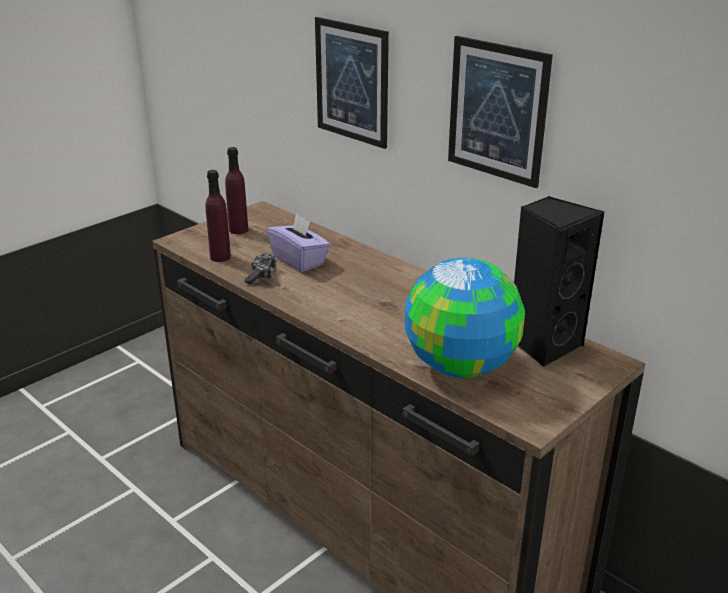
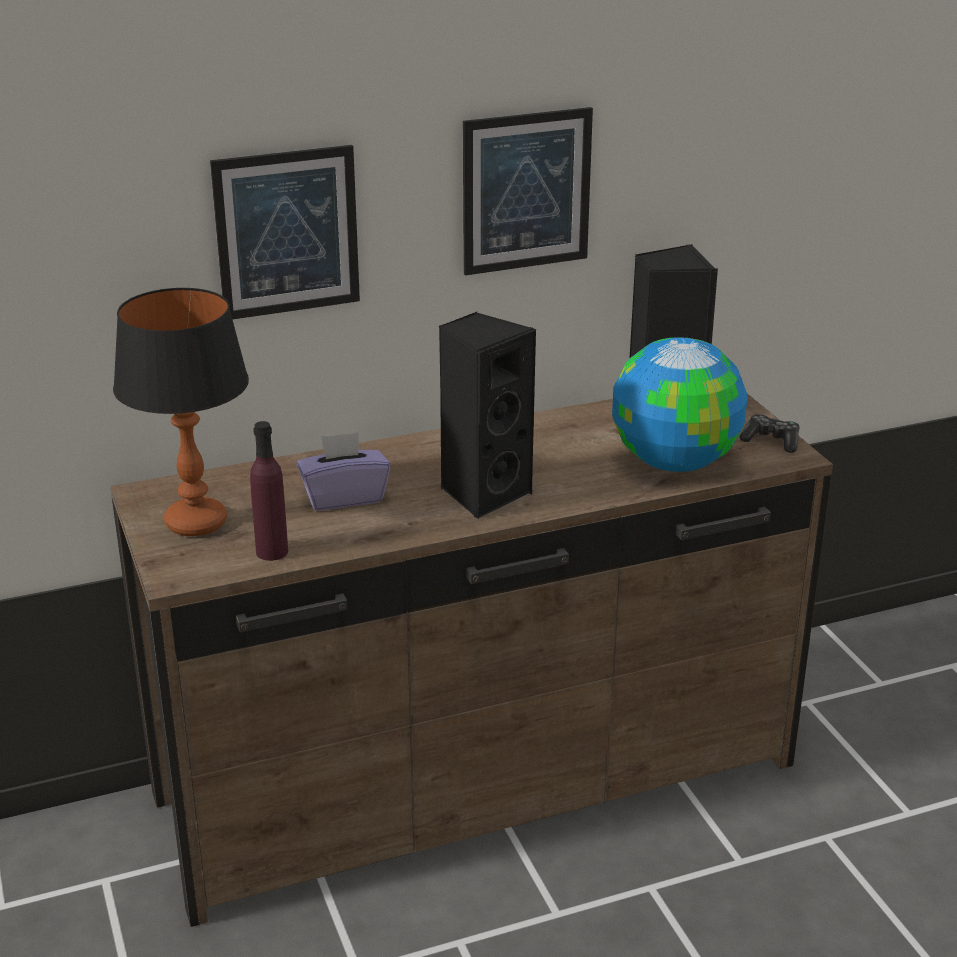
camera: 65 degrees left, 0 degrees up
purple bottle [225,147,248,234] -> table lamp [113,288,249,536]
game controller [245,254,277,284] -> game controller moved to [740,414,800,453]
none -> black speaker [438,312,536,519]

